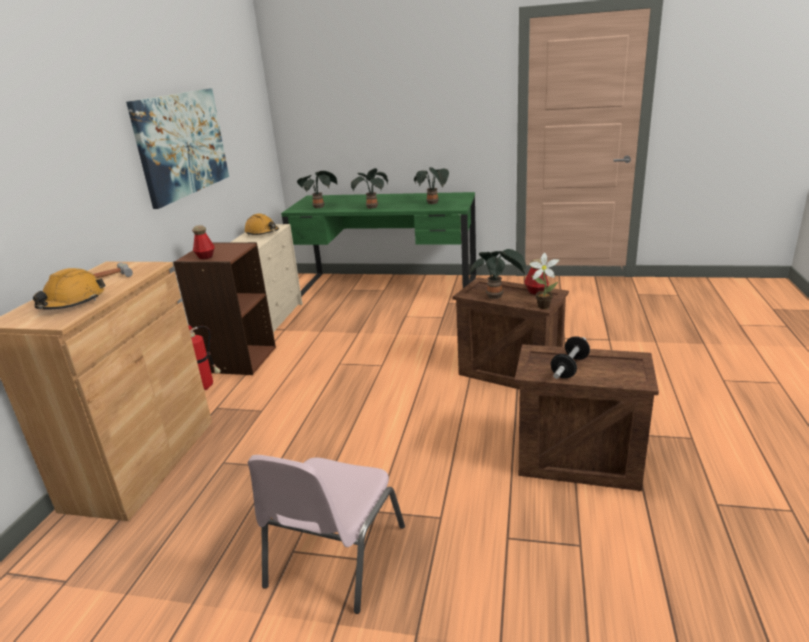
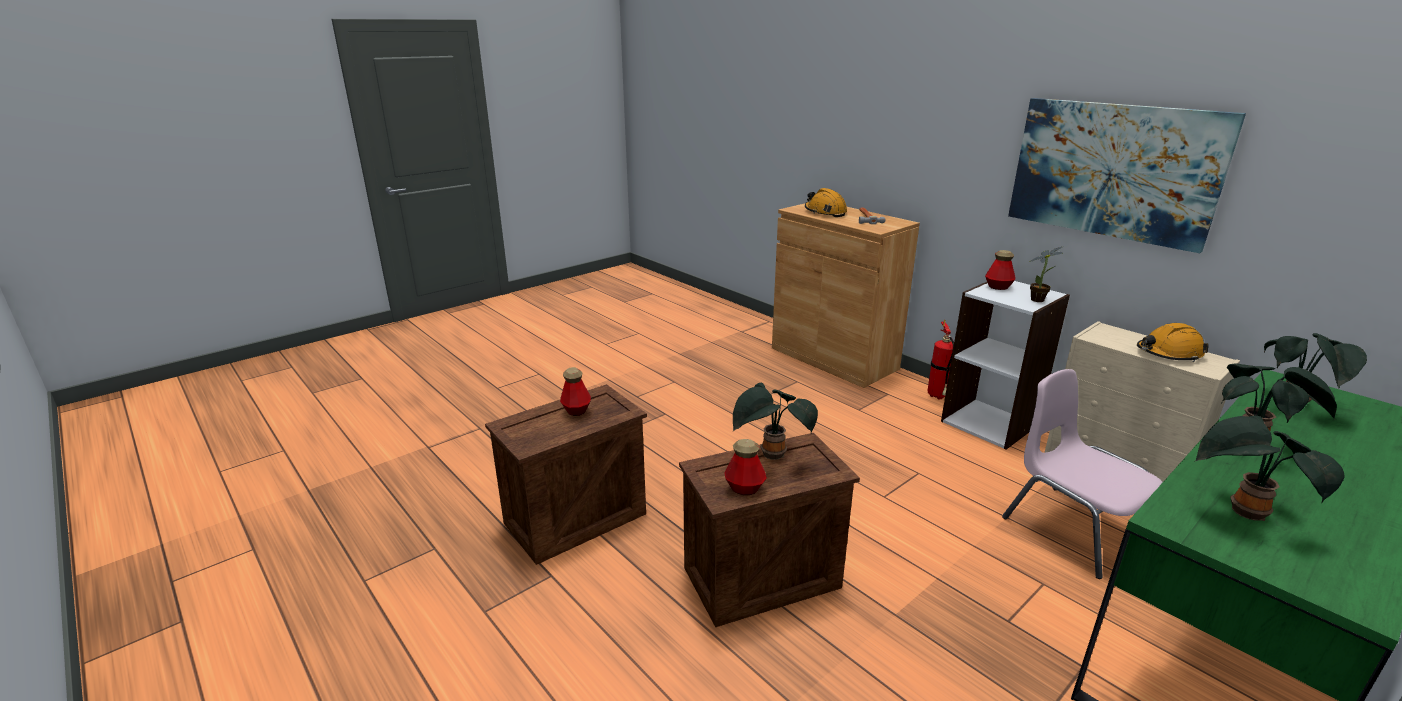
camera: 125 degrees right, 0 degrees up
brown bookcase [173,242,276,375] -> white bookcase [941,281,1070,450]
pink chair [248,455,405,614] -> pink chair moved to [1002,369,1163,579]
potted plant [529,252,559,309] -> potted plant moved to [1029,247,1063,302]
dumbbell [551,336,590,379] -> bottle [560,367,591,416]

